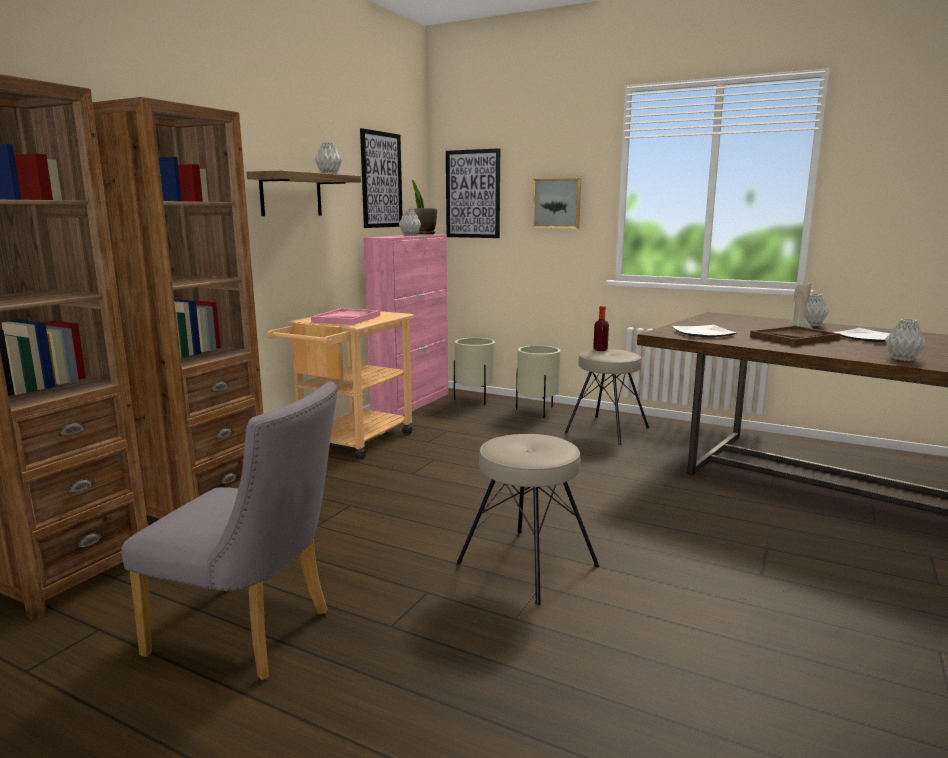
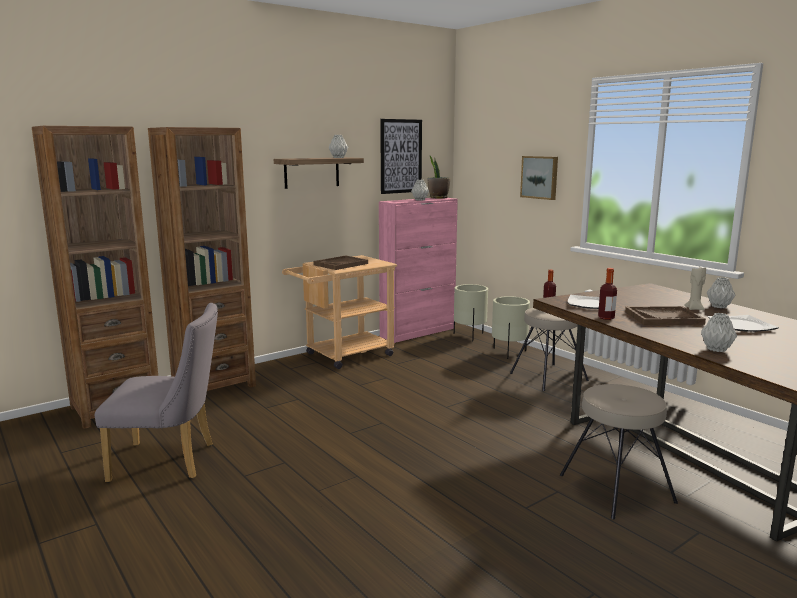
camera: 25 degrees right, 0 degrees up
grey chair [121,381,338,680] -> grey chair turned 45 degrees counterclockwise [95,303,218,482]
pink tray [311,308,380,325] -> brown tray [313,256,368,270]
picture [446,148,500,238] -> none
beige stool [457,434,600,605] -> beige stool moved to [560,384,678,520]
none -> bottle [598,268,617,320]

